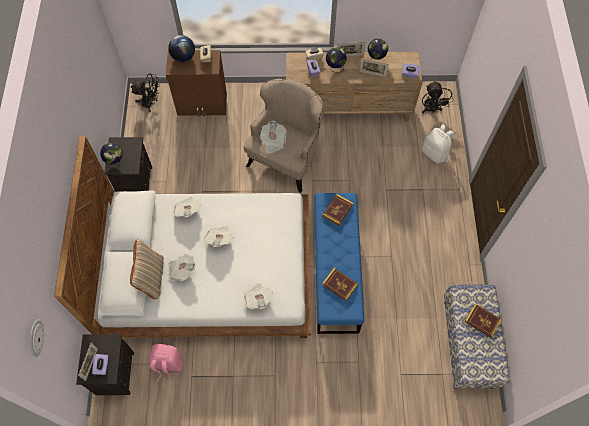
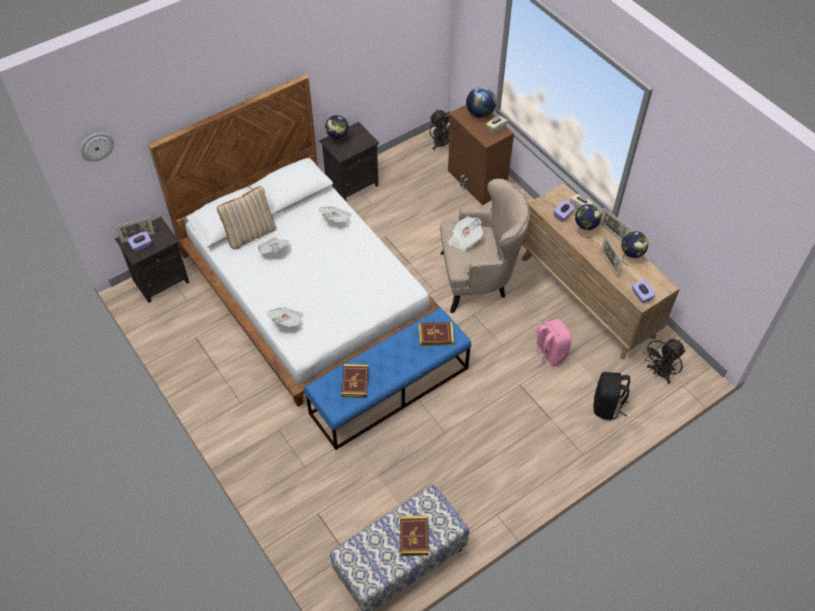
camera: 55 degrees right, 10 degrees down
pink backpack [148,344,183,384] -> pink backpack moved to [529,319,571,367]
newspaper [204,226,233,247] -> none
white backpack [422,124,454,163] -> black backpack [593,372,630,420]

